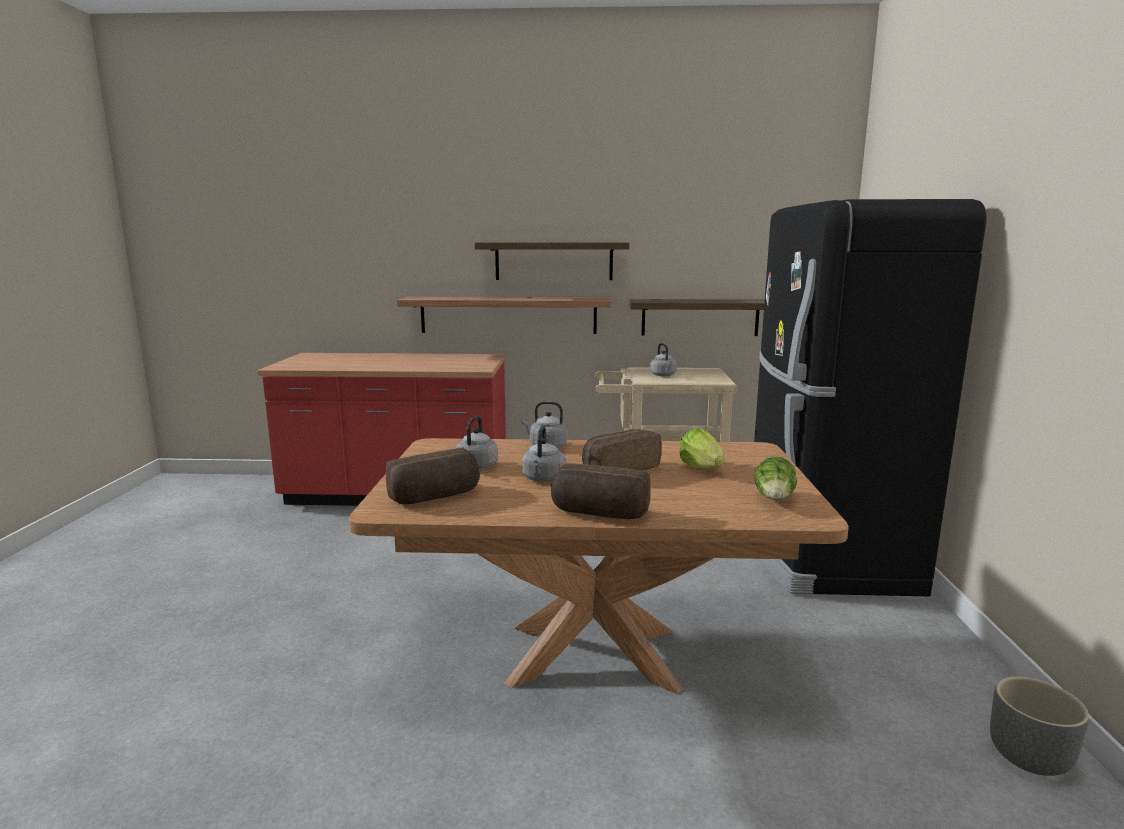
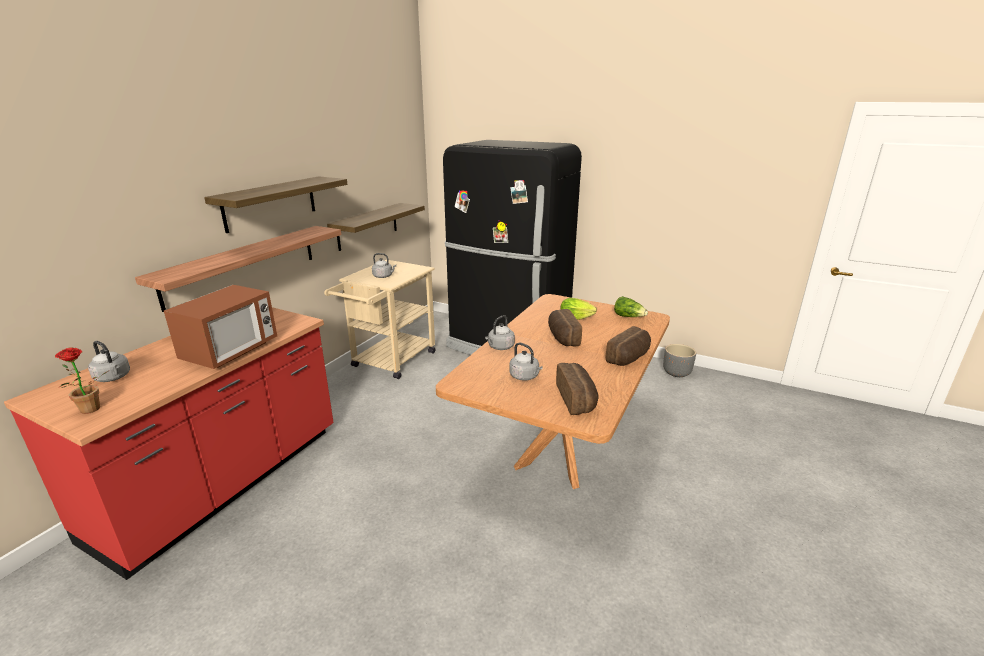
camera: 65 degrees left, 10 degrees up
grey kettle [523,425,565,482] -> grey kettle moved to [88,341,130,382]
none -> potted plant [55,347,108,414]
none -> microwave [164,285,277,369]

